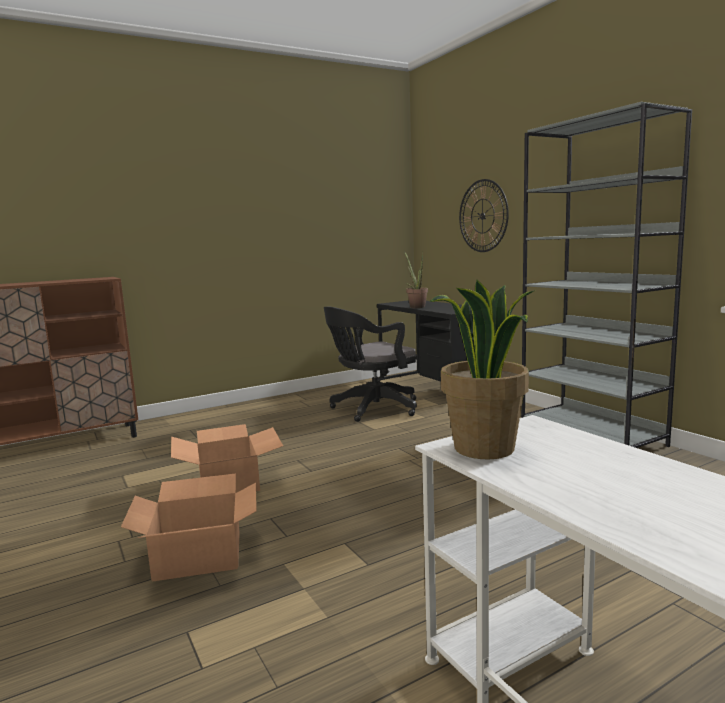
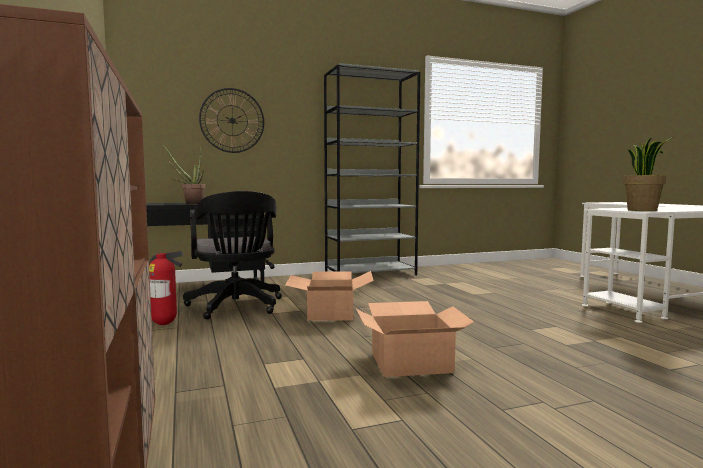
camera: 80 degrees left, 5 degrees down
cardboard box [121,474,257,582] -> cardboard box moved to [285,271,374,321]
none -> fire extinguisher [149,251,184,325]

